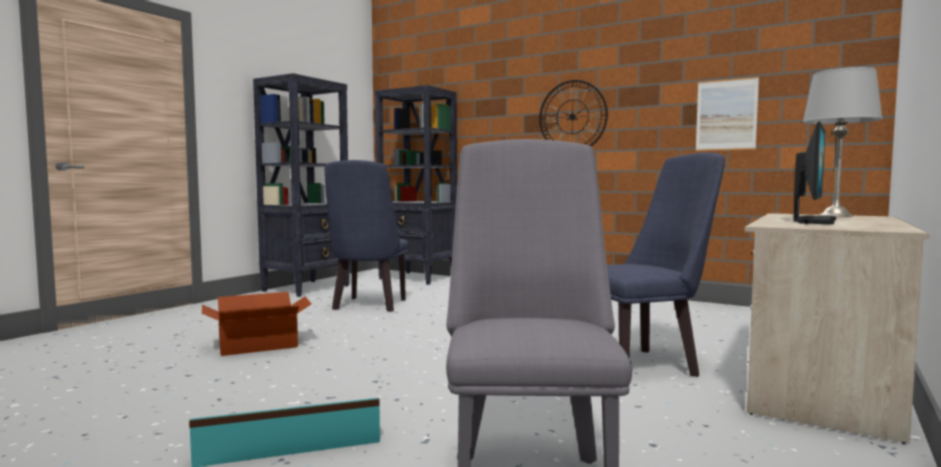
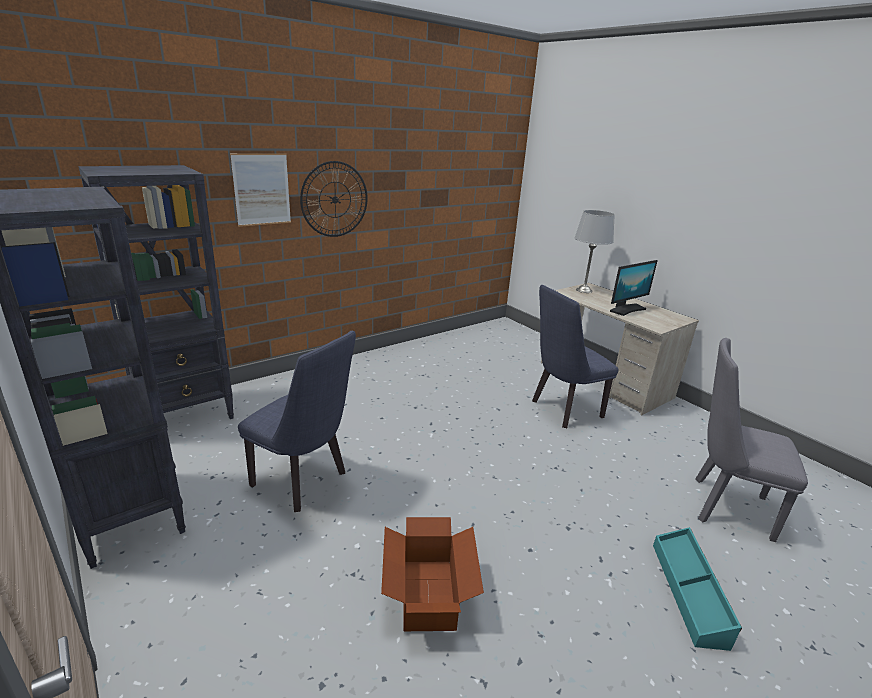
camera: 70 degrees left, 20 degrees up
blue chair [607,152,725,377] -> blue chair turned 120 degrees counterclockwise [532,285,619,428]
picture [696,77,759,151] -> picture moved to [230,153,291,227]
monitor [793,122,836,224] -> monitor turned 90 degrees clockwise [610,260,658,316]

